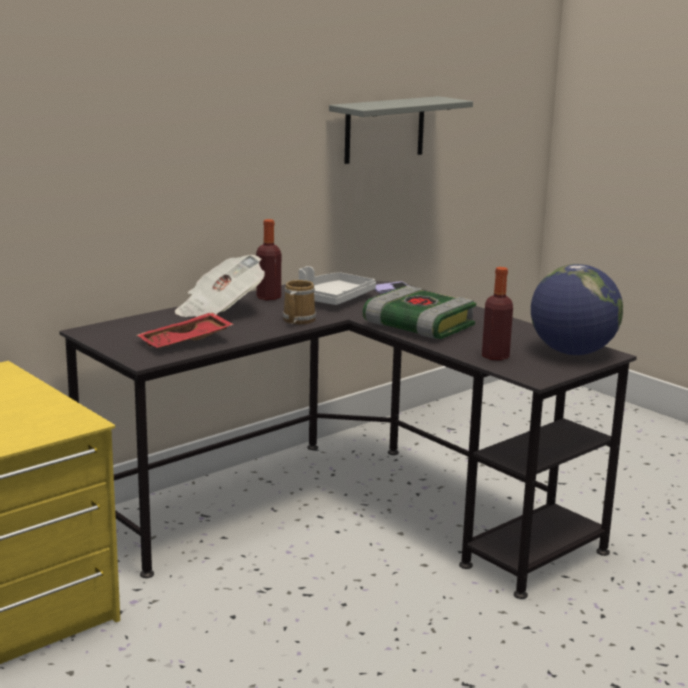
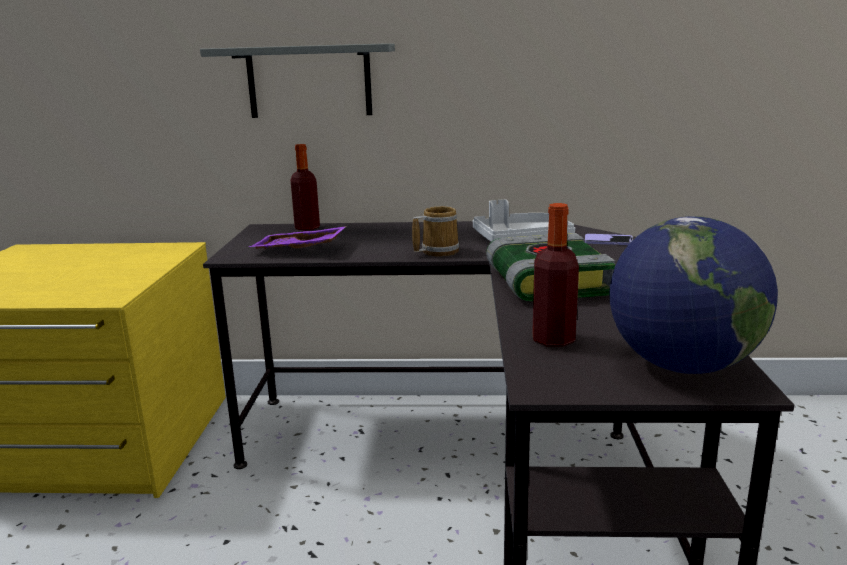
camera: 45 degrees right, 0 degrees up
red tray [137,312,234,348] -> purple tray [249,226,347,249]
newspaper [175,255,265,317] -> none
bottle [256,219,281,300] -> bottle moved to [290,144,320,231]
grey shelf [329,96,473,164] -> grey shelf moved to [200,43,395,118]

